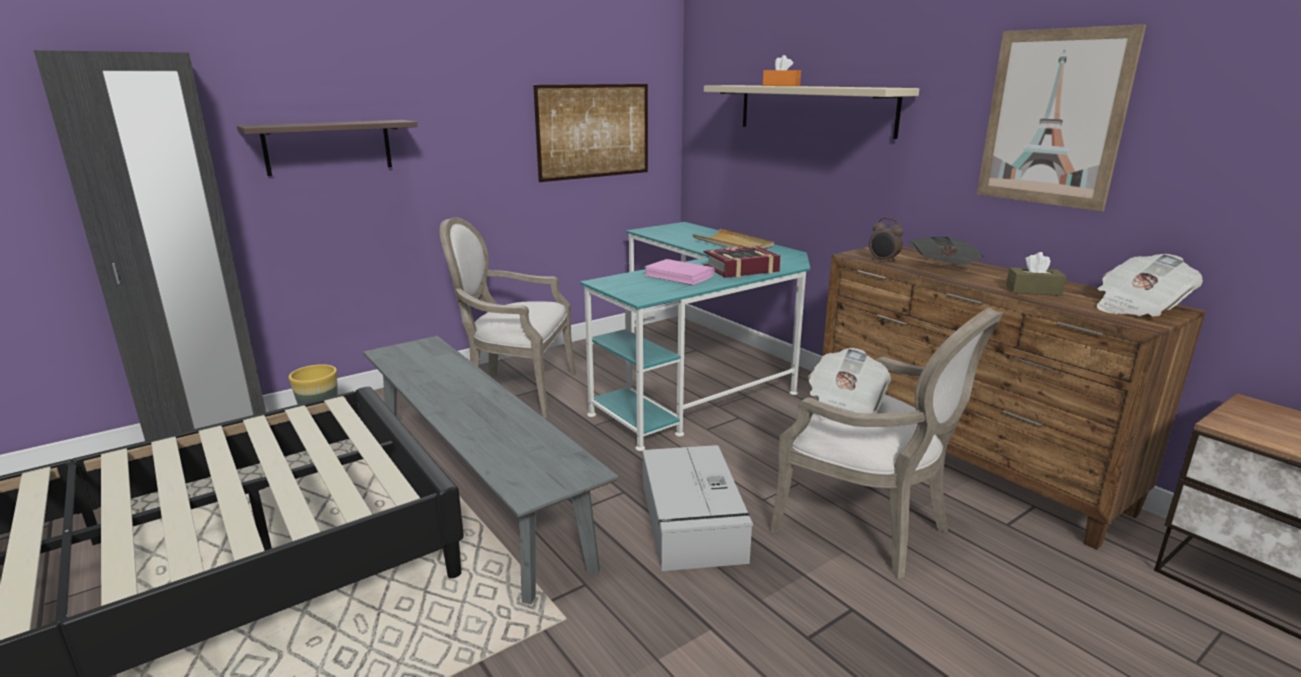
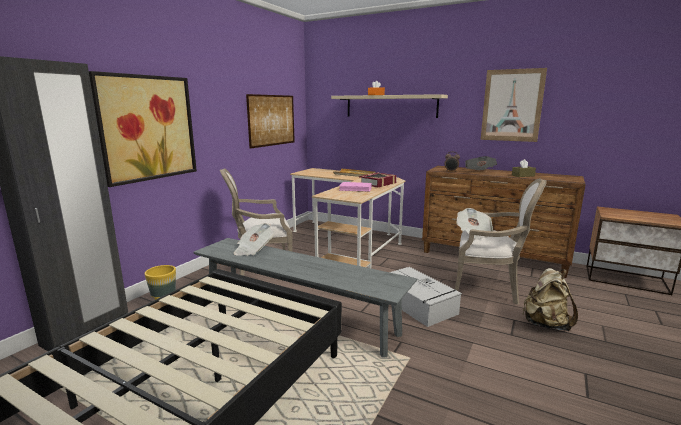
camera: 25 degrees left, 5 degrees down
shelf [237,120,418,176] -> picture [89,71,197,187]
turquoise desk [580,222,810,451] -> beige desk [290,168,406,268]
newspaper [1096,254,1203,317] -> newspaper moved to [233,223,274,256]
none -> beige backpack [522,268,578,331]

